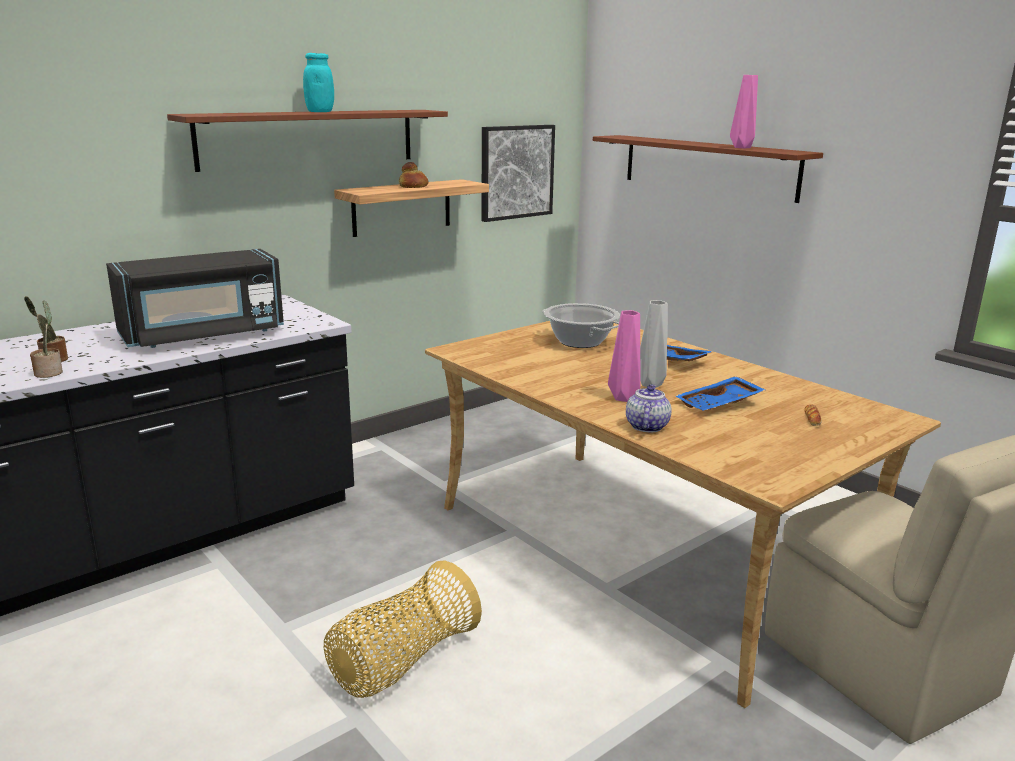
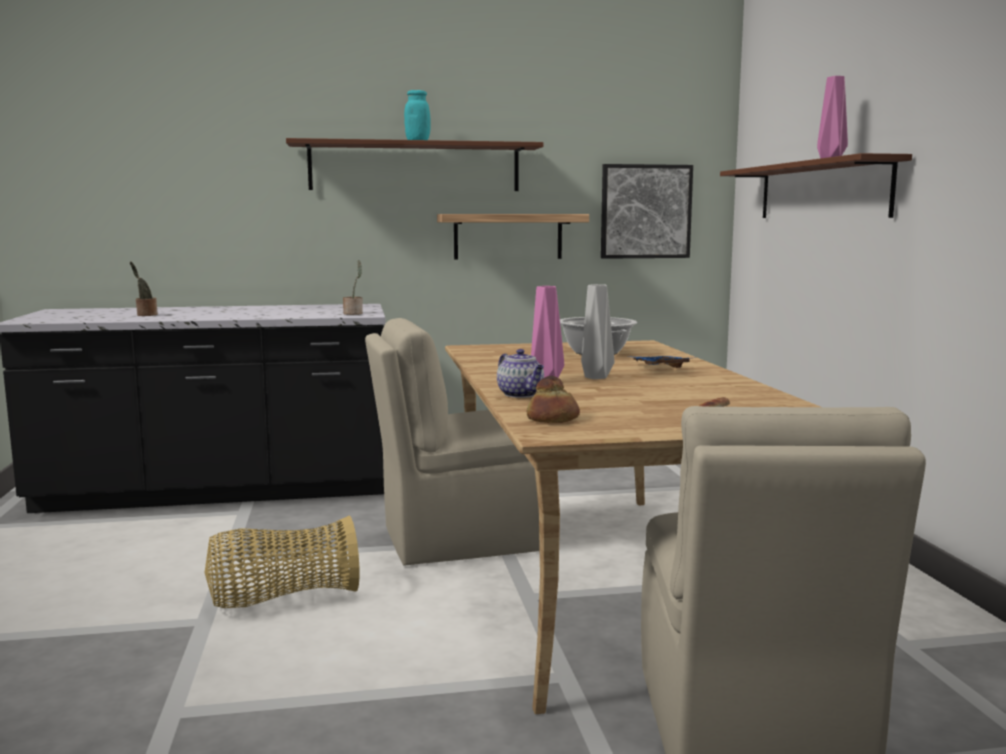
camera: 30 degrees right, 10 degrees down
potted plant [30,300,63,378] -> potted plant moved to [343,260,363,315]
black microwave [106,249,284,348] -> none
bread [399,162,428,188] -> bread moved to [527,376,580,423]
teapot [626,384,671,432] -> teapot turned 105 degrees clockwise [497,349,544,398]
blue tray [675,376,765,411] -> none
none -> beige chair [365,318,540,566]

